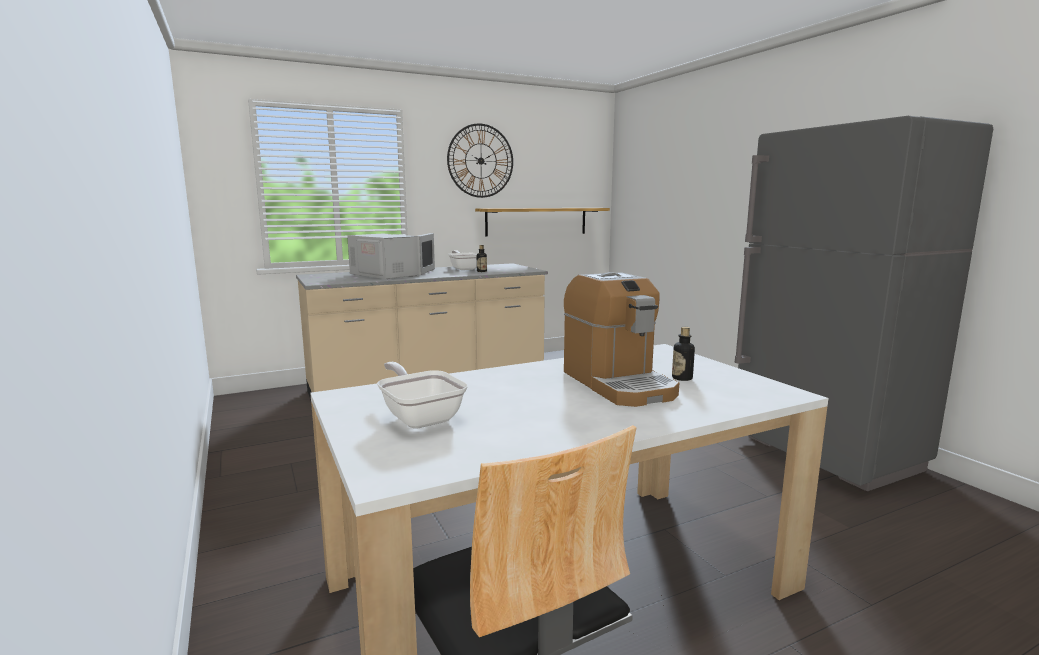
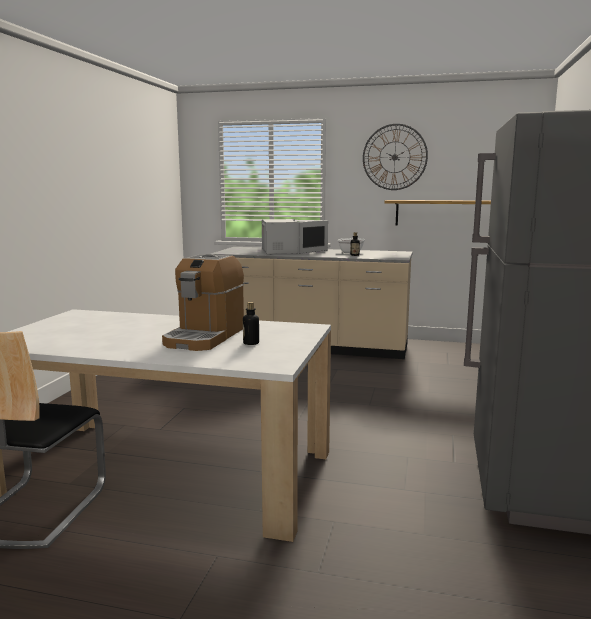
camera: 40 degrees right, 0 degrees up
frying pan [377,362,468,429] -> none

